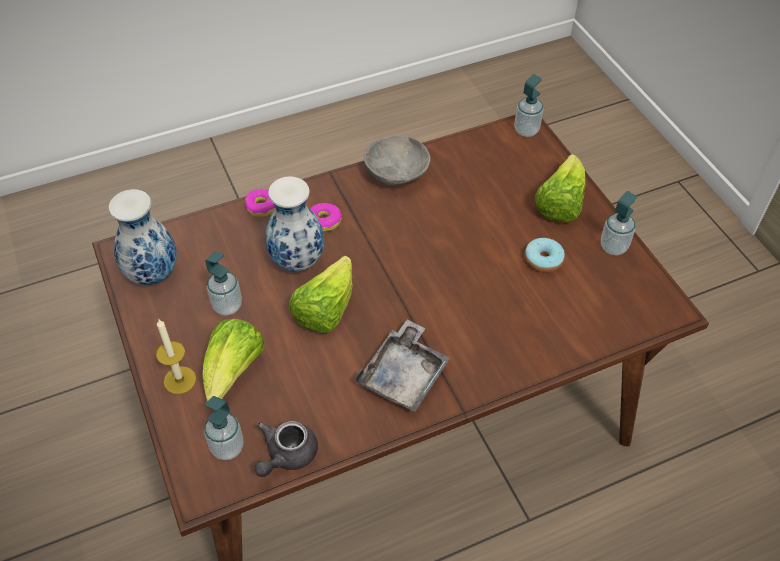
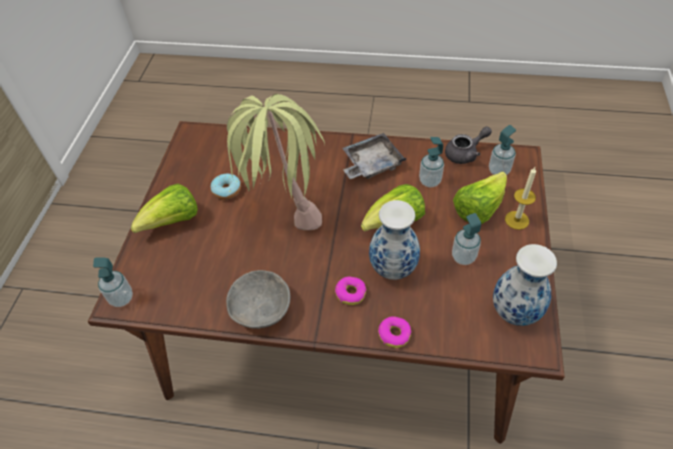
camera: 145 degrees left, 0 degrees up
soap dispenser [601,191,637,255] -> soap dispenser moved to [419,137,444,187]
none -> potted plant [227,94,325,230]

